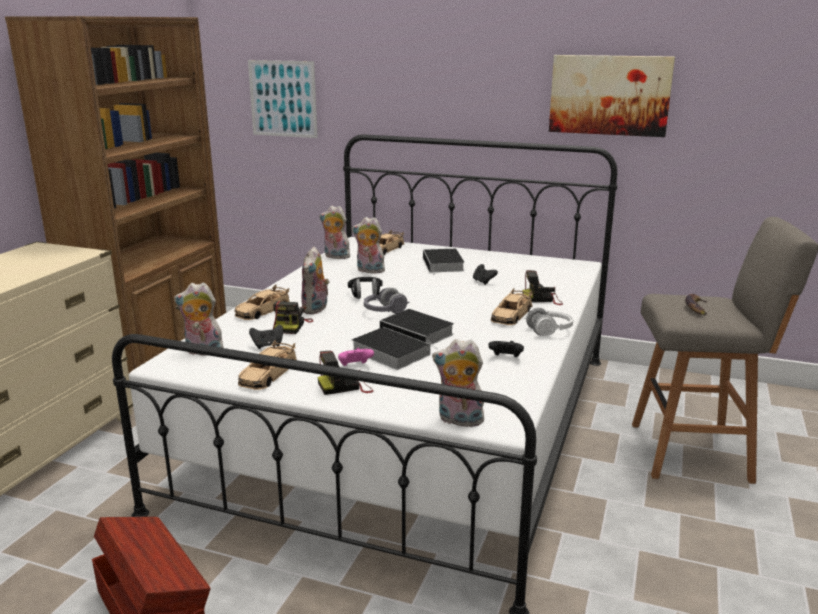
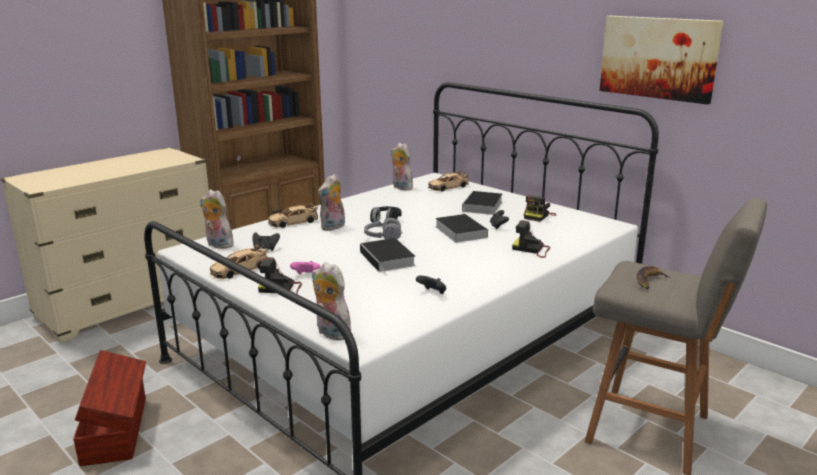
camera: 25 degrees right, 0 degrees up
picture [248,60,318,138] -> none
camera [273,301,314,334] -> camera moved to [524,195,556,222]
plush toy [352,217,385,273] -> none
book [352,327,430,370] -> book moved to [435,214,488,243]
beige toy car [490,288,532,325] -> none
white headphones [524,308,573,336] -> none

